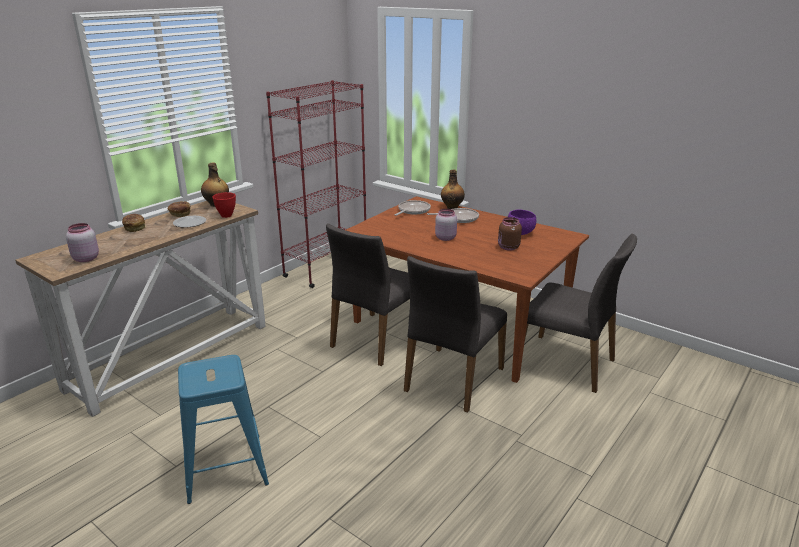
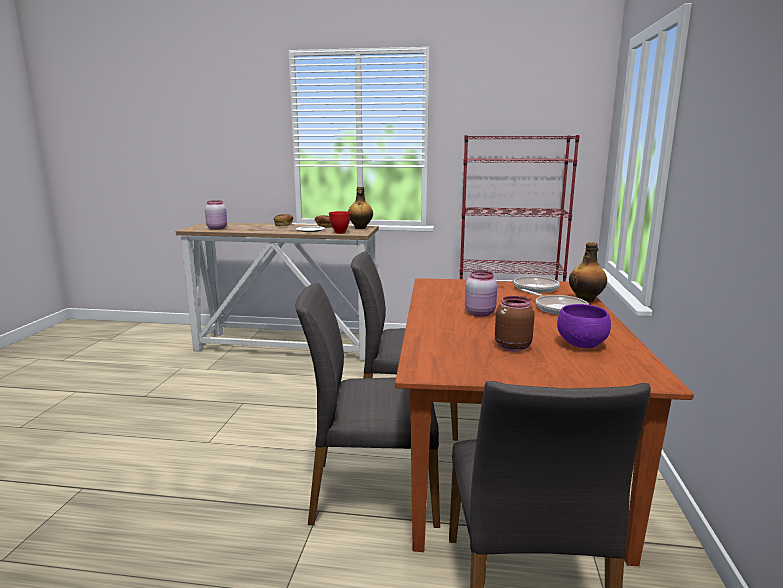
camera: 60 degrees right, 10 degrees down
blue stool [178,355,269,504] -> none

